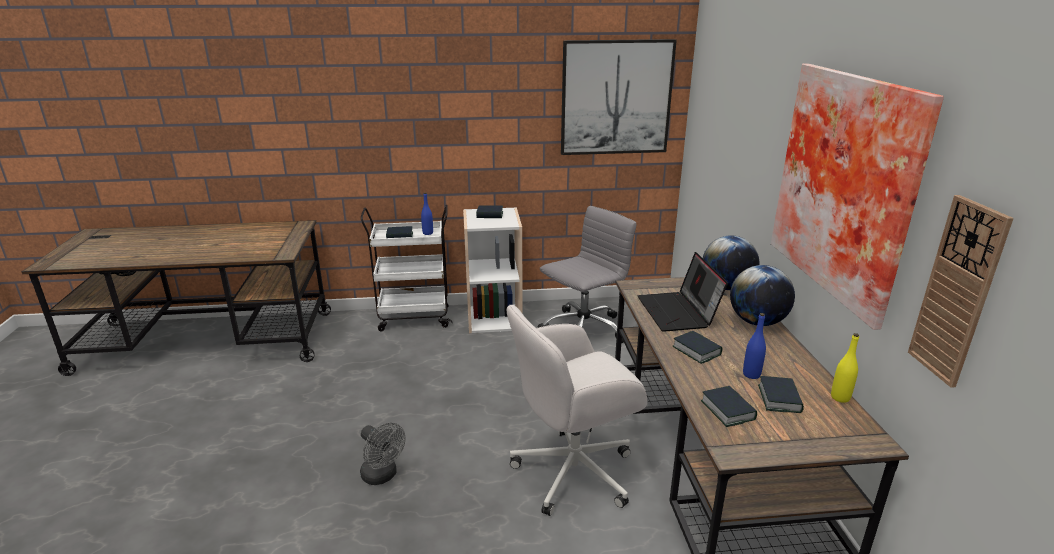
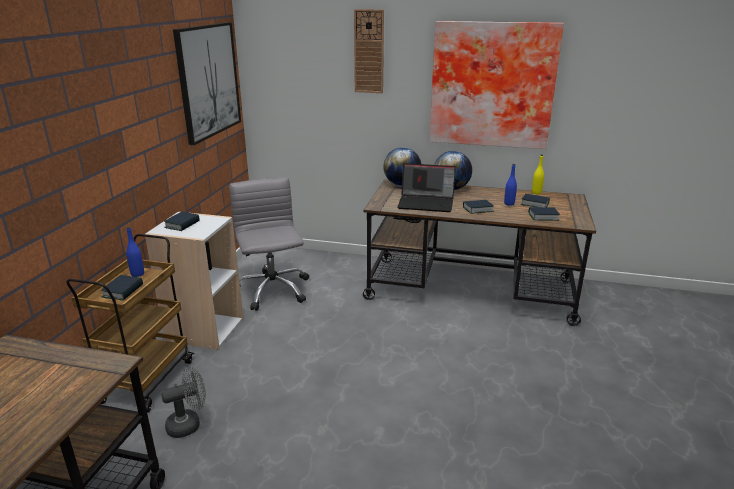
camera: 70 degrees left, 0 degrees up
grey fan [360,422,405,485] -> grey fan moved to [161,367,206,438]
white cart [361,205,452,331] -> brown cart [66,234,195,412]
white office chair [507,305,647,516] -> none
wall clock [908,195,1014,388] -> wall clock moved to [354,9,384,93]

